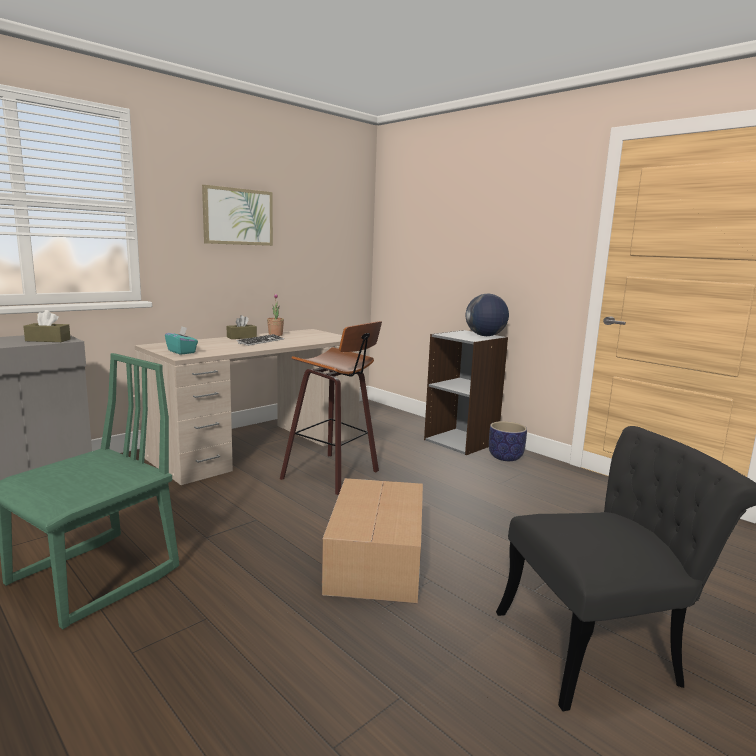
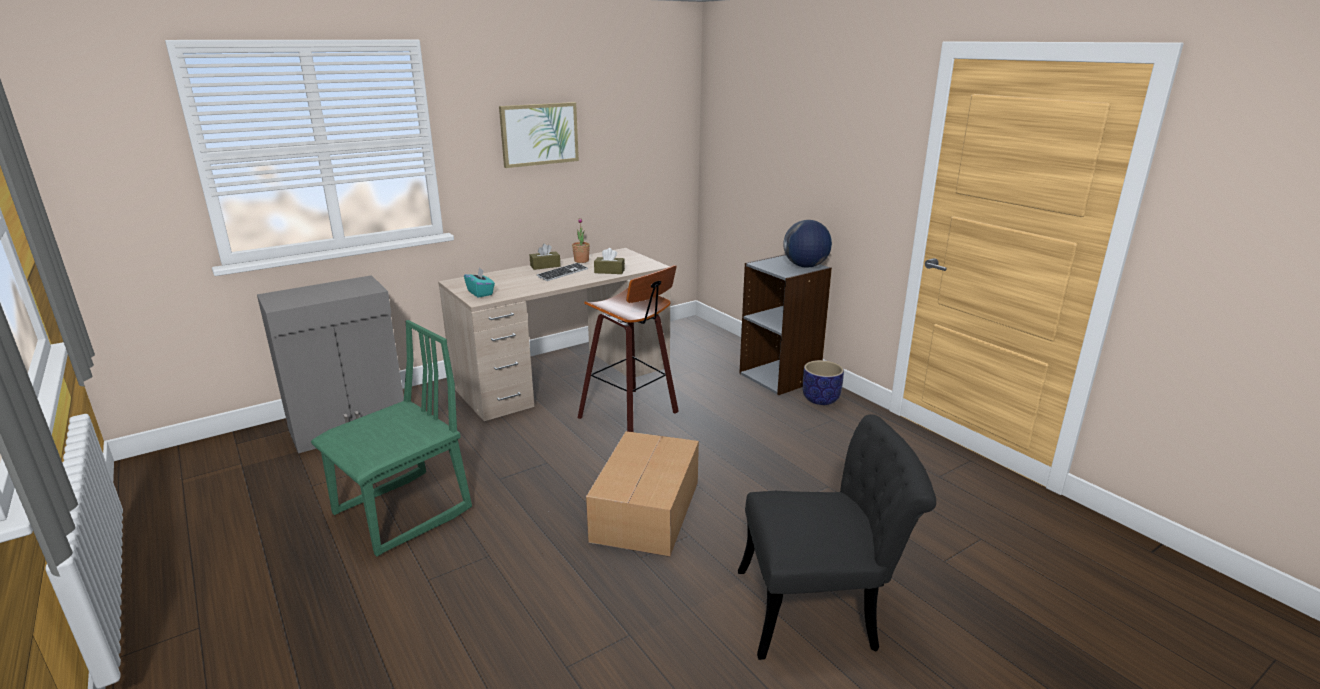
camera: 10 degrees right, 10 degrees up
brown tissue box [23,310,71,342] -> brown tissue box moved to [594,248,625,274]

